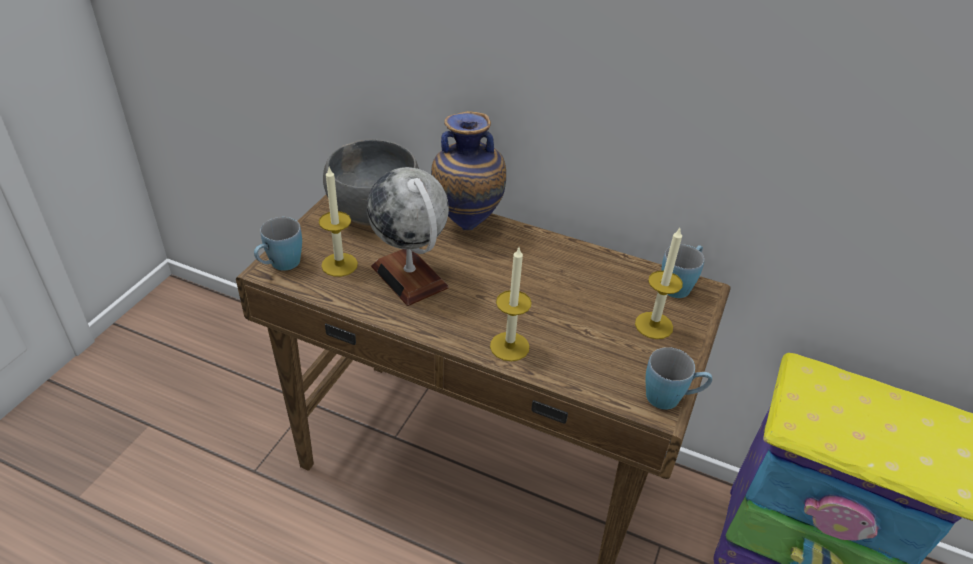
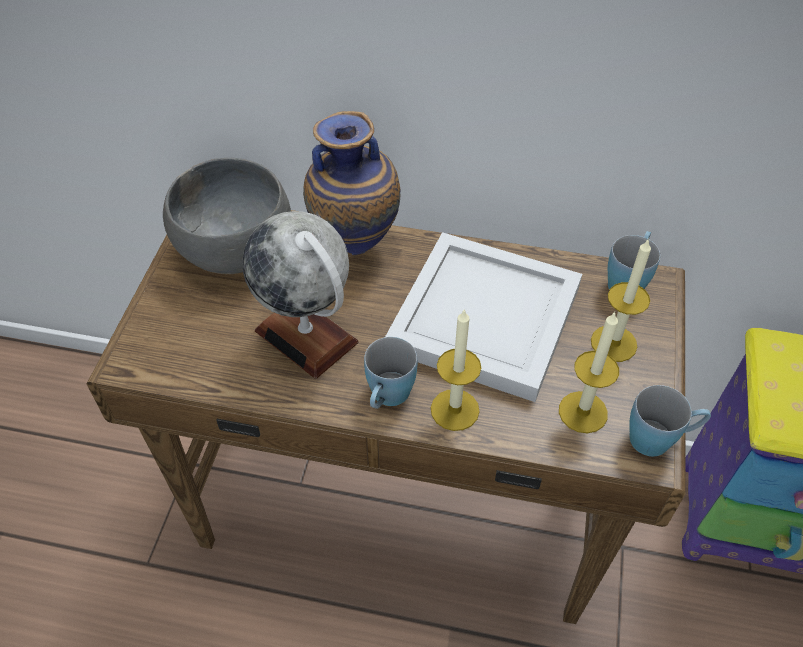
camera: 10 degrees left, 10 degrees up
blue mug [254,217,302,271] -> blue mug moved to [364,337,417,409]
candle [319,167,358,277] -> candle moved to [559,312,619,433]
none -> white tray [385,232,582,402]

